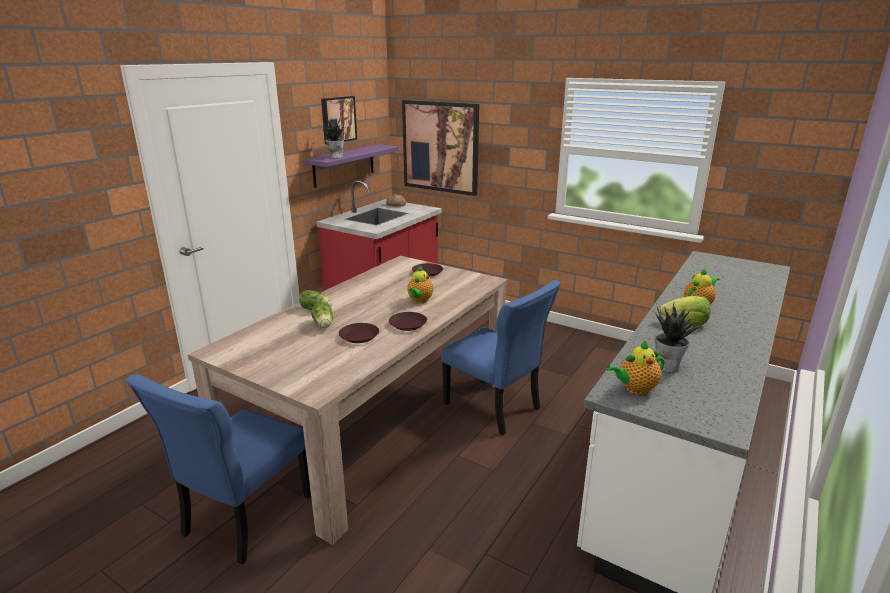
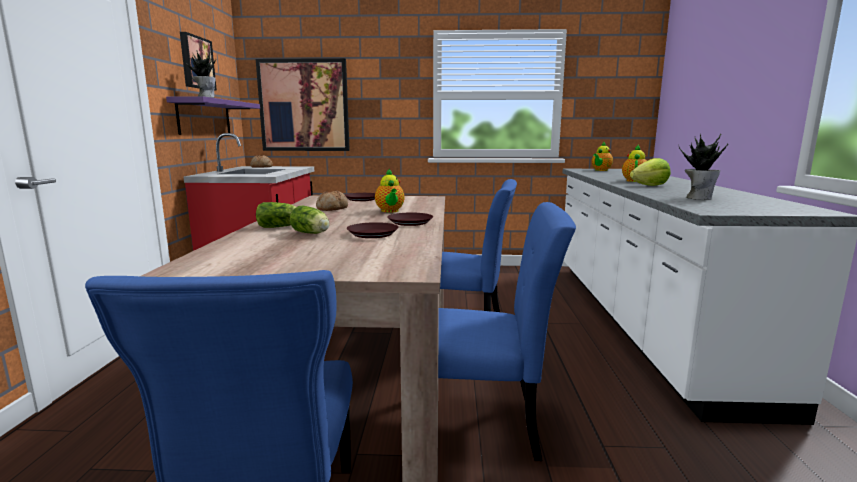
camera: 30 degrees left, 10 degrees down
teapot [606,341,664,395] -> teapot moved to [592,141,613,171]
none -> bread [316,191,348,211]
none -> blue chair [438,202,576,461]

